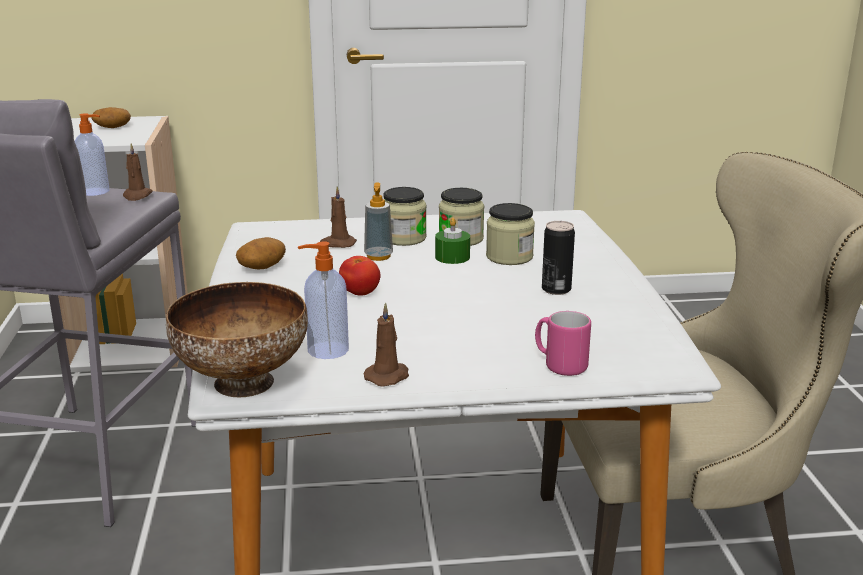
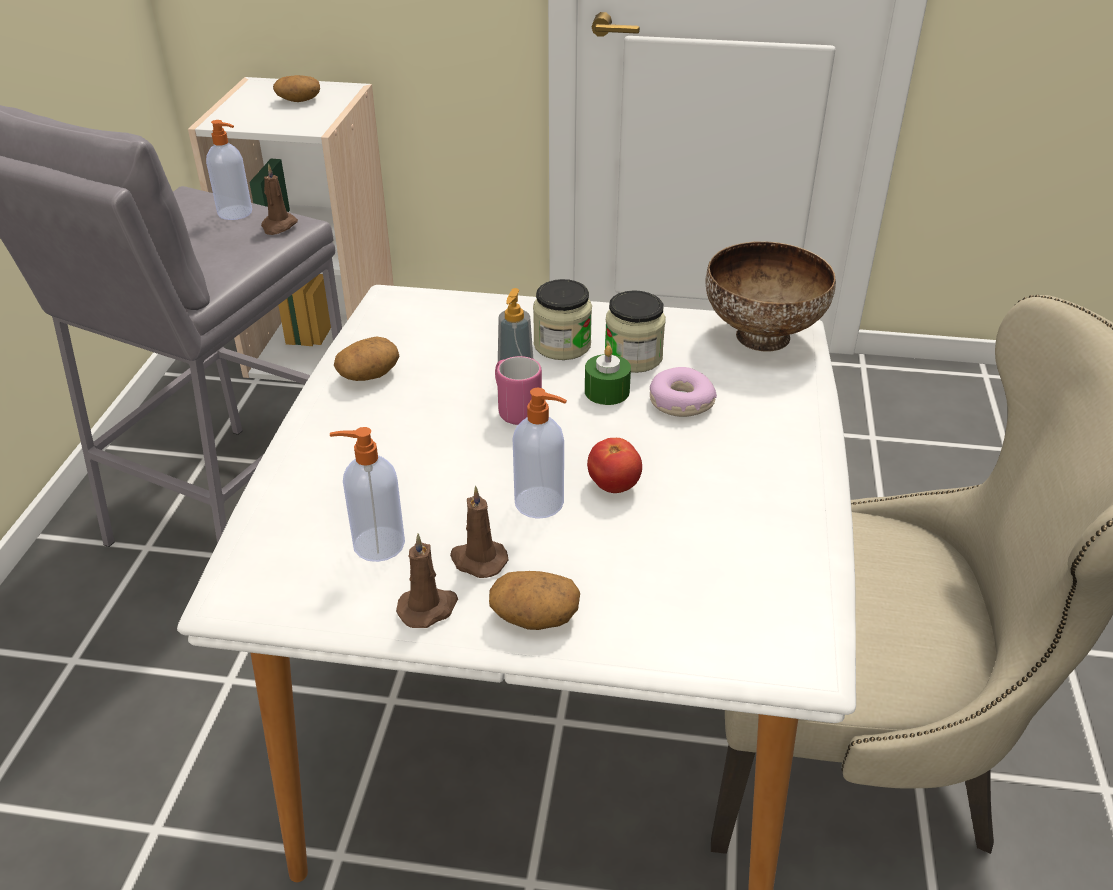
camera: 15 degrees right, 15 degrees up
bowl [166,282,308,397] -> bowl moved to [705,241,836,352]
brown candle [320,186,357,248] -> brown candle moved to [450,486,509,578]
tomato [339,256,381,295] -> tomato moved to [587,438,642,493]
jar [486,203,535,265] -> donut [650,367,717,417]
pink mug [535,311,591,376] -> pink mug moved to [495,356,542,425]
can [542,221,575,295] -> none
none -> potato [489,571,580,630]
none -> soap dispenser [513,388,567,519]

